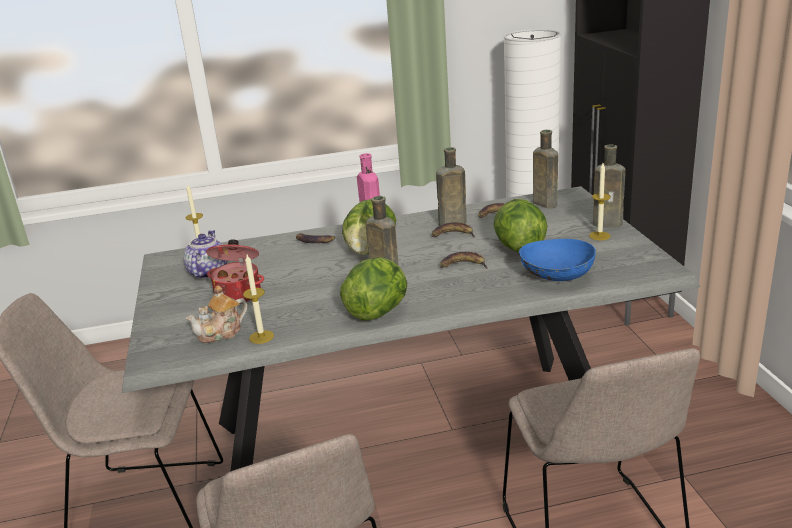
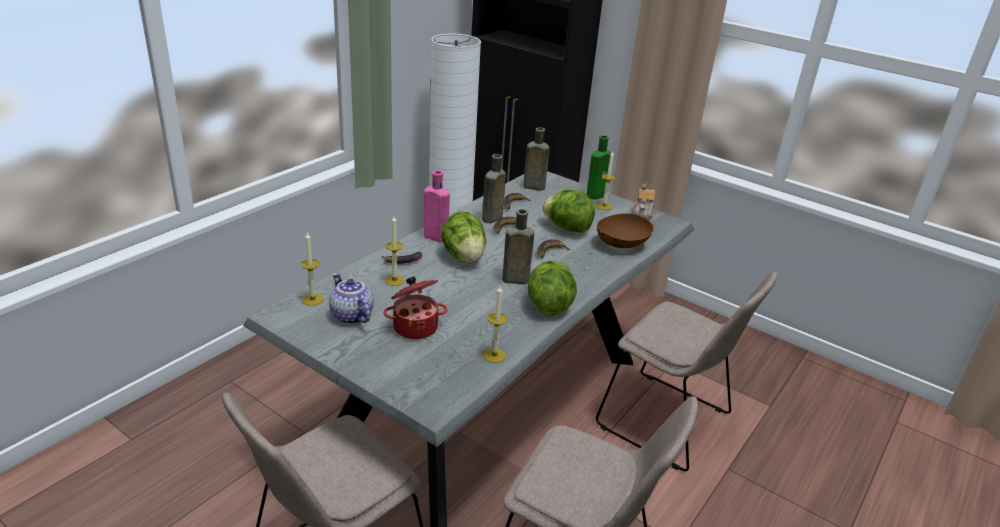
camera: 45 degrees left, 5 degrees up
teapot [186,285,248,343] -> teapot moved to [633,184,655,221]
blue bowl [518,239,597,281] -> brown bowl [597,213,654,248]
brown bottle [593,144,626,227] -> green bottle [587,135,611,200]
none -> candle [385,216,405,286]

